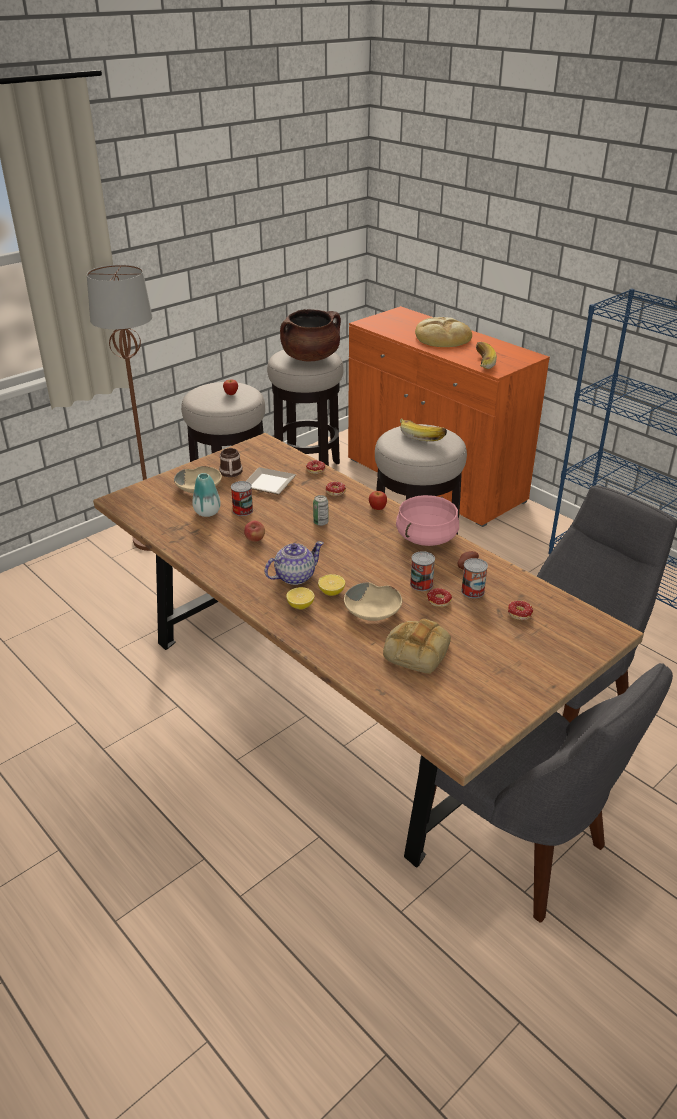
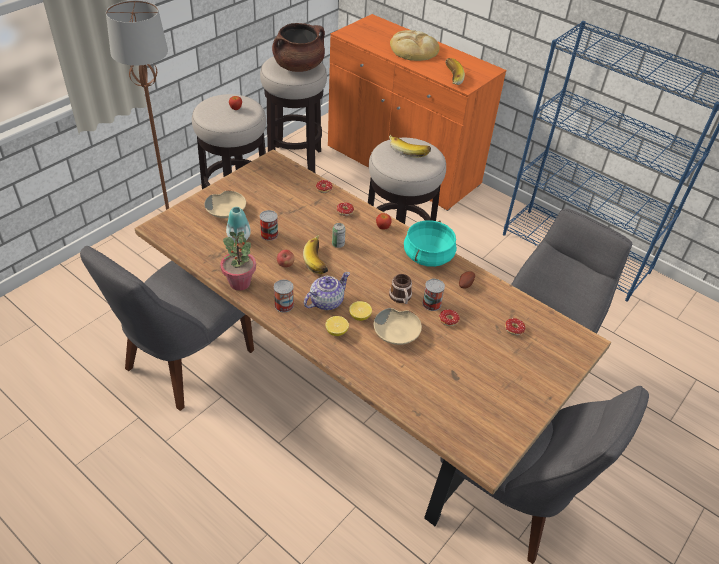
camera: 10 degrees left, 10 degrees up
mug [219,448,243,477] -> mug moved to [389,274,412,304]
plate [246,467,296,495] -> none
bread [383,619,451,674] -> none
pink cooking pot [396,495,459,546] -> turquoise cooking pot [404,220,457,267]
can [461,558,488,598] -> can moved to [274,280,294,312]
none -> grey chair [80,246,254,411]
none -> potted plant [220,232,256,291]
none -> banana [303,235,328,274]

